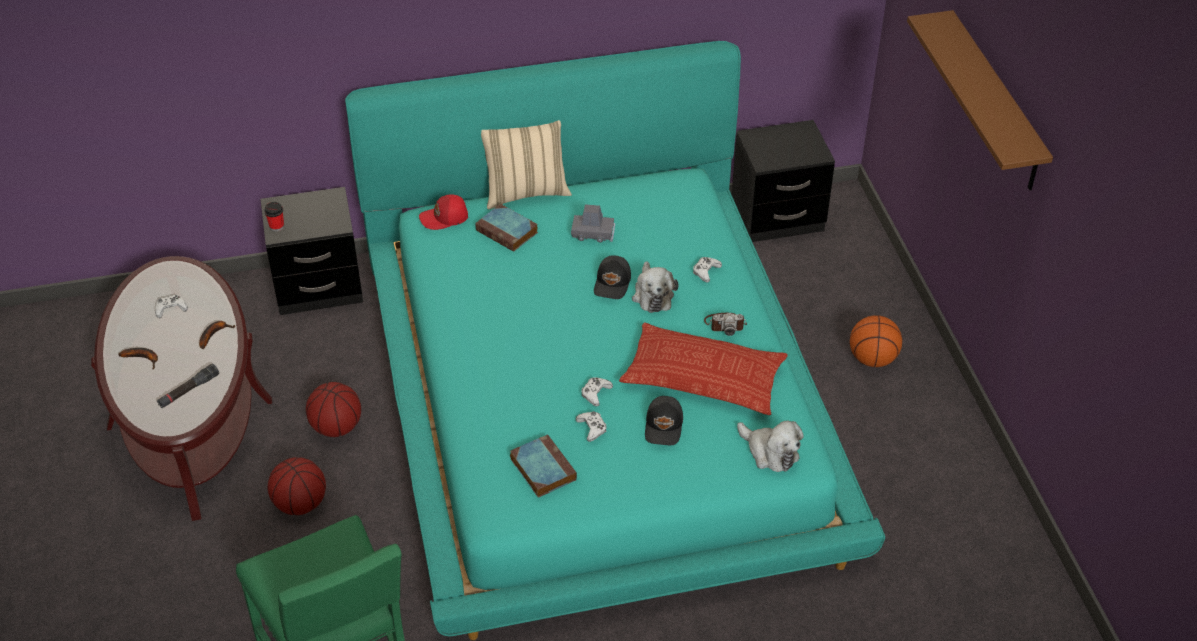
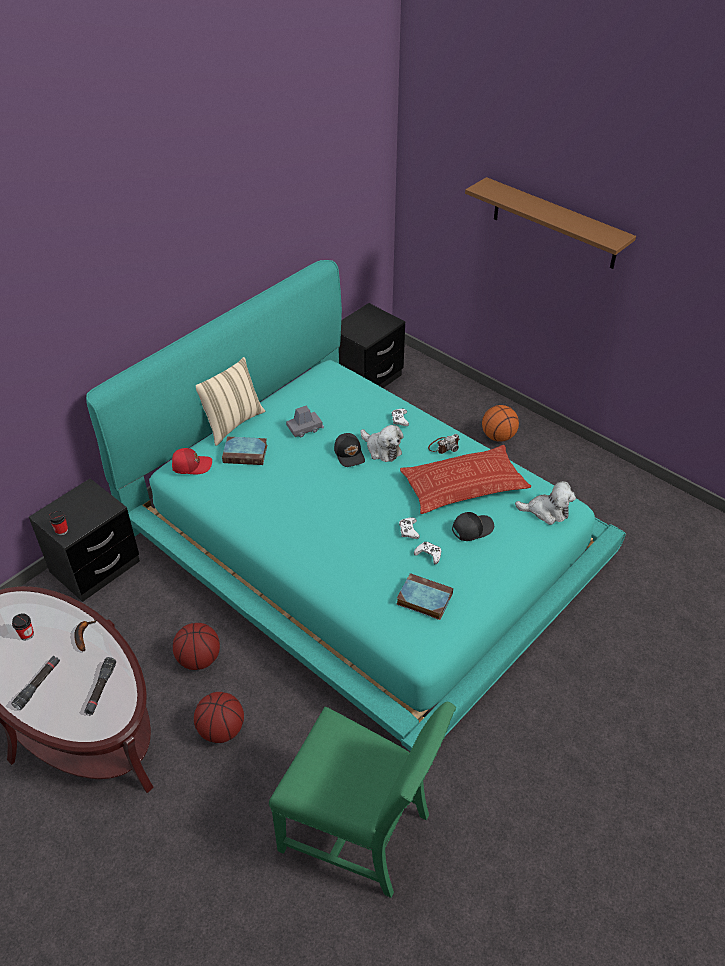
camera: 35 degrees left, 0 degrees up
banana [119,348,158,369] -> black flashlight [11,656,60,710]
white game controller [155,295,188,318] -> cup [12,613,34,640]
red cap [419,194,468,230] -> red cap turned 135 degrees counterclockwise [172,448,212,474]
black cap [645,396,683,445] -> black cap turned 90 degrees counterclockwise [452,512,494,541]

